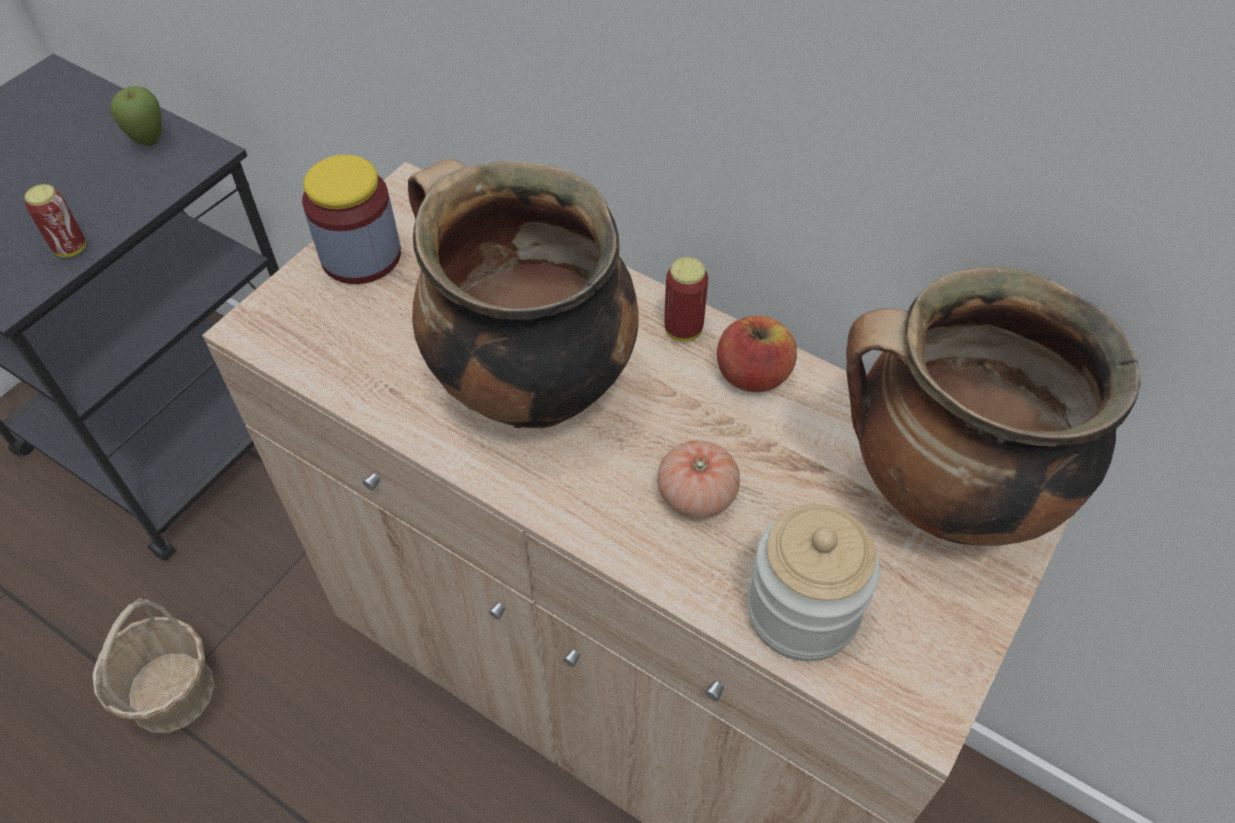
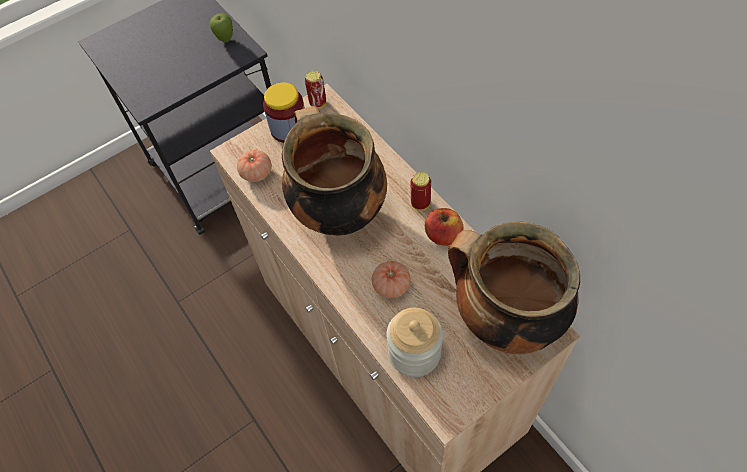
camera: 25 degrees right, 5 degrees up
can [25,184,86,257] -> can moved to [305,70,326,109]
basket [93,598,214,733] -> none
none -> tomato [237,150,272,182]

